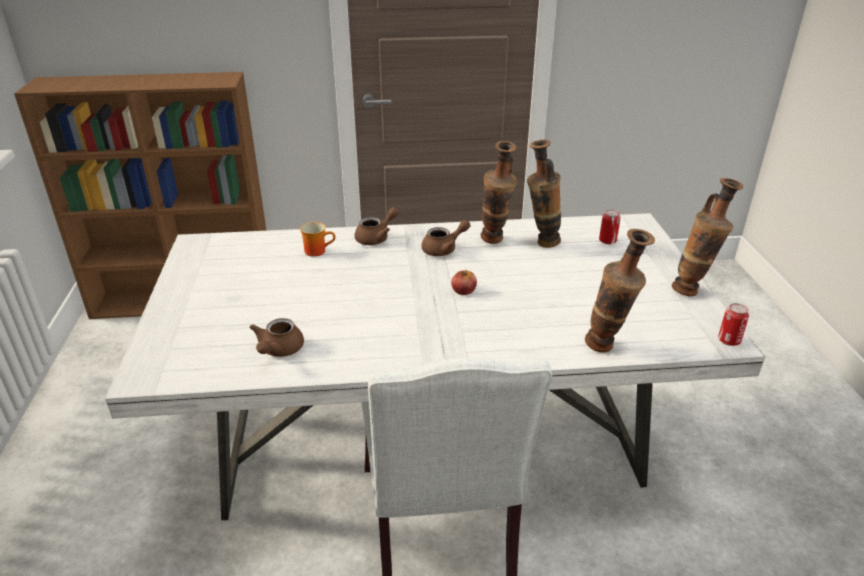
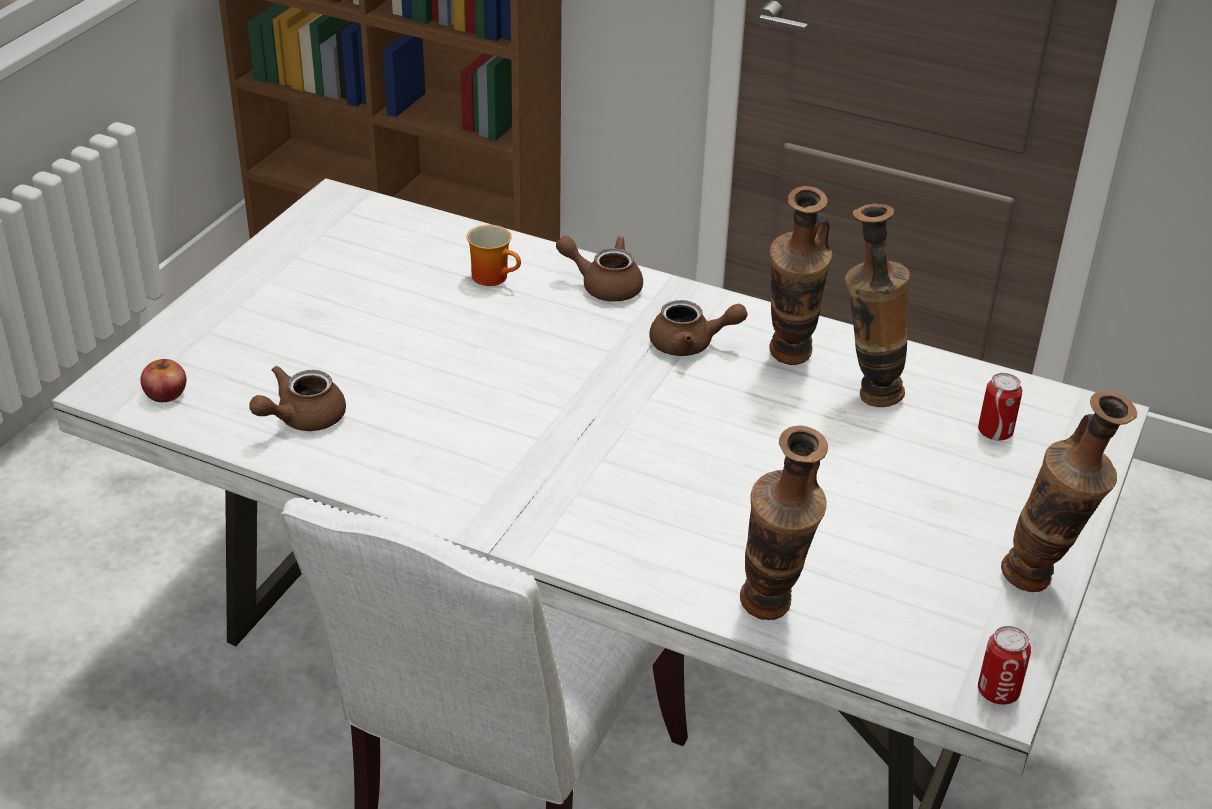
camera: 30 degrees right, 5 degrees up
brown teapot [355,207,399,245] -> brown teapot turned 150 degrees counterclockwise [556,236,643,301]
apple [451,270,477,295] -> apple moved to [140,359,186,402]

